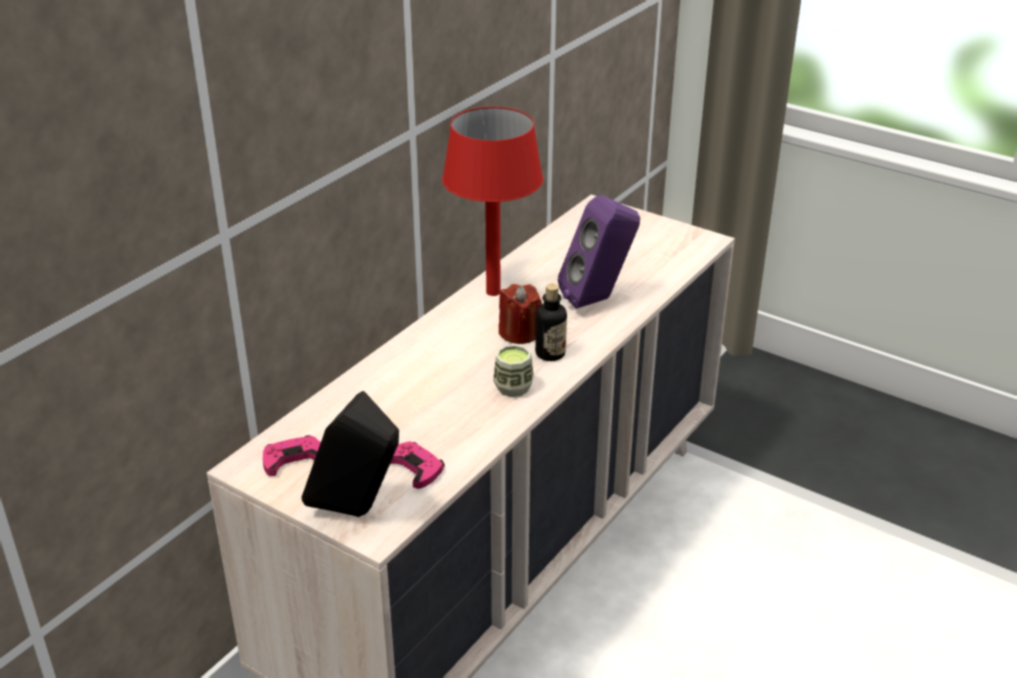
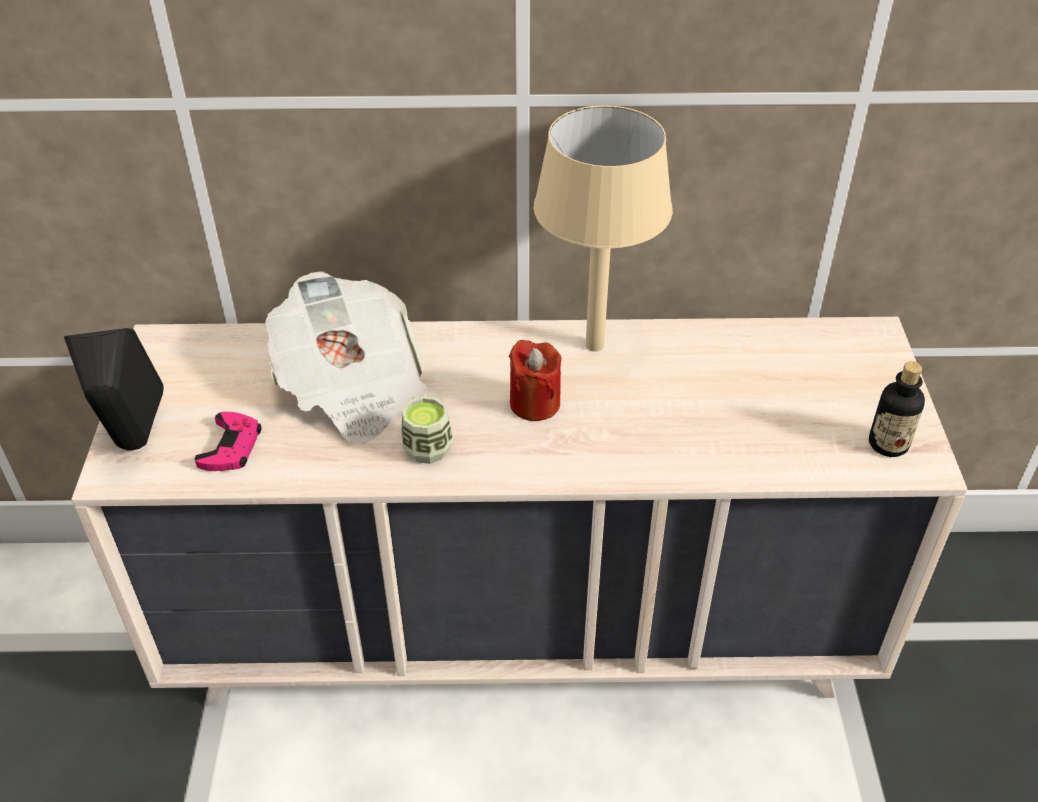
camera: 55 degrees right, 10 degrees up
pink game controller [263,435,321,476] -> none
red table lamp [442,107,543,296] -> beige table lamp [534,105,673,352]
bottle [535,284,567,361] -> bottle moved to [869,361,925,457]
purple speaker [558,195,640,309] -> none
none -> newspaper [265,271,428,445]

